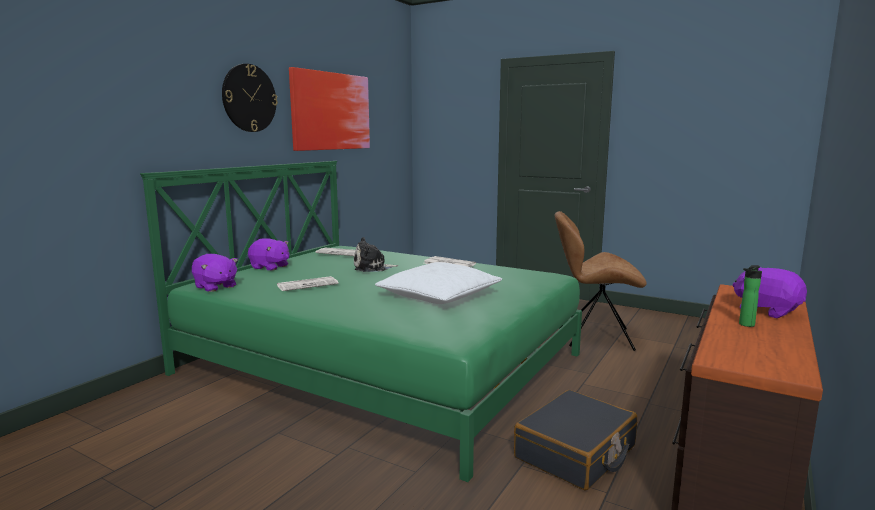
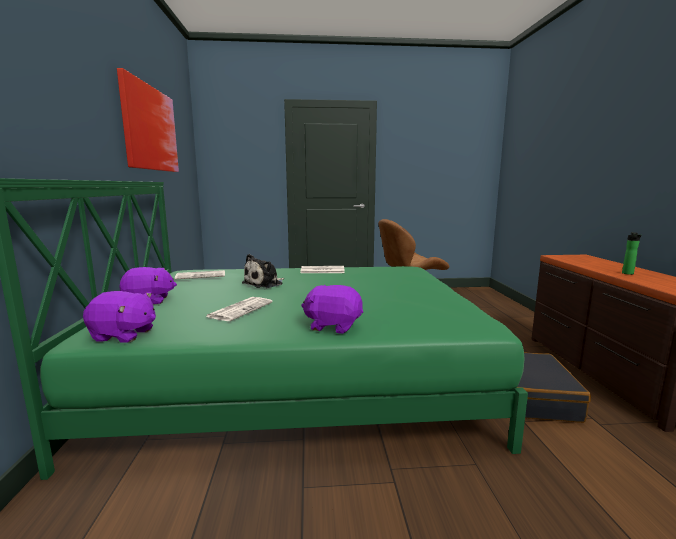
camera: 35 degrees left, 0 degrees up
wall clock [222,64,278,132] -> none
white pillow [375,262,502,304] -> none
purple plush toy [732,267,807,318] -> purple plush toy moved to [301,285,363,334]

